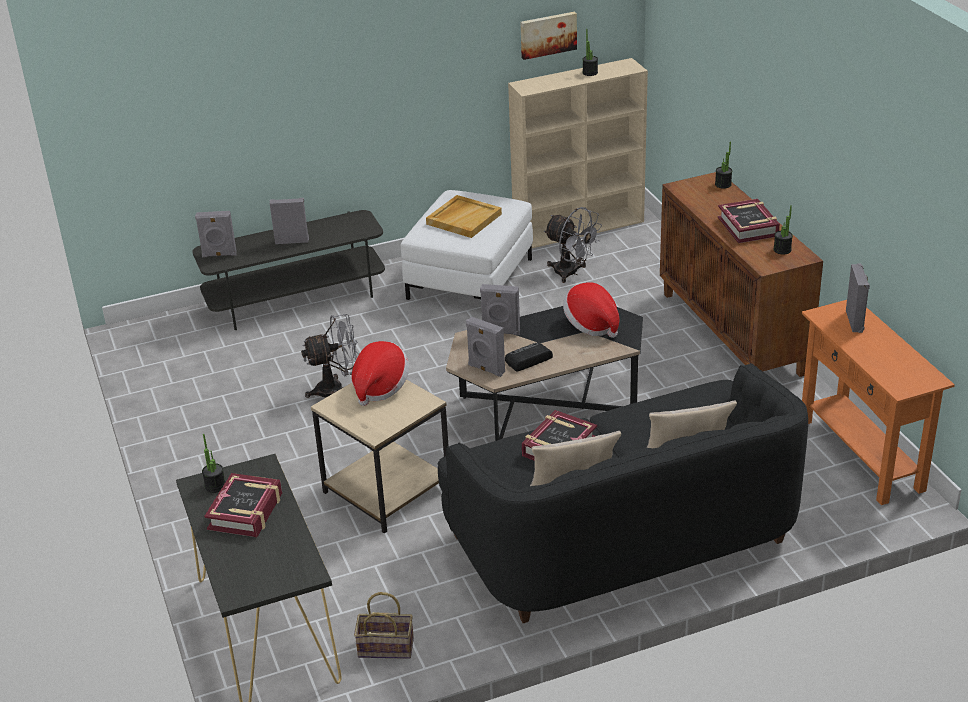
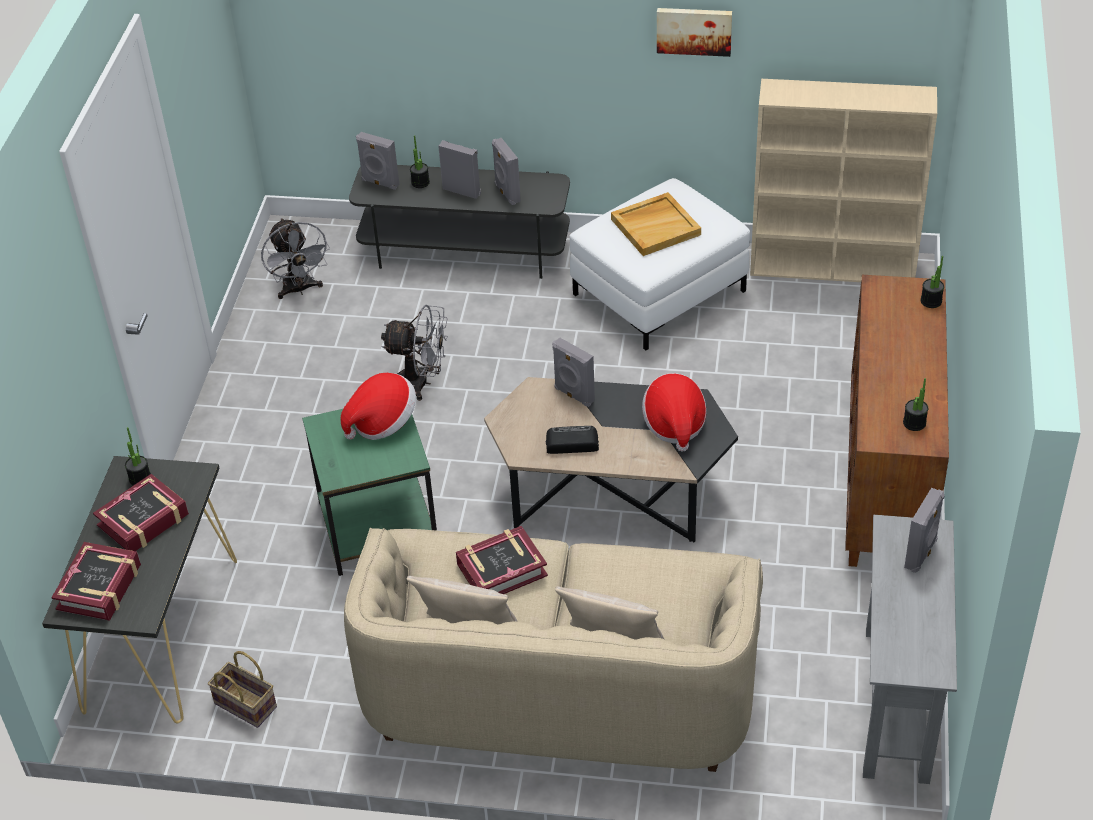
camera: 30 degrees right, 10 degrees up
beige side table [311,379,449,534] -> green side table [302,409,437,576]
black sofa [438,363,808,623] -> beige sofa [344,528,763,772]
grey speaker [466,317,505,377] -> grey speaker moved to [492,138,521,205]
picture [521,12,577,60] -> picture moved to [657,8,732,57]
grey fan [544,207,602,283] -> grey fan moved to [261,218,330,299]
potted plant [583,29,598,76] -> potted plant moved to [410,135,430,188]
book [718,199,780,243] -> book moved to [51,542,141,621]
orange console table [802,300,955,505] -> grey console table [863,515,957,784]

